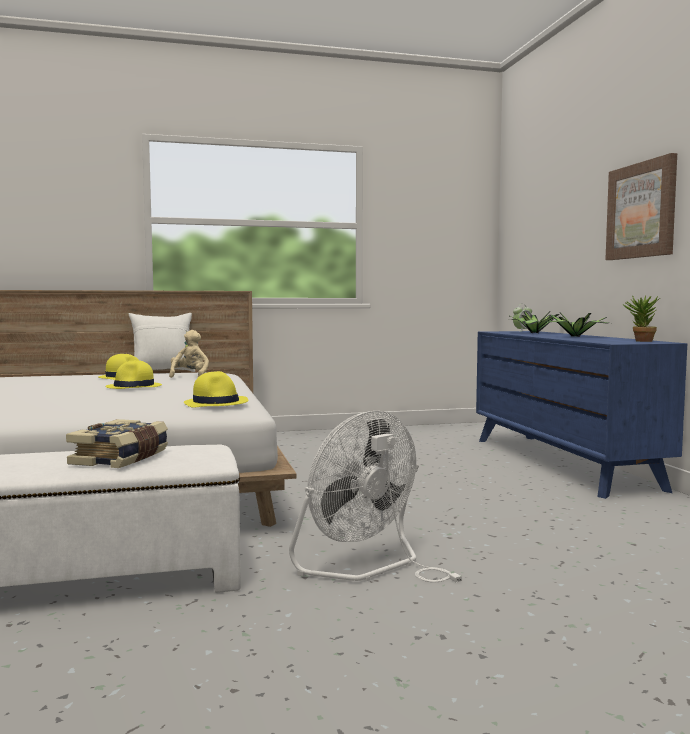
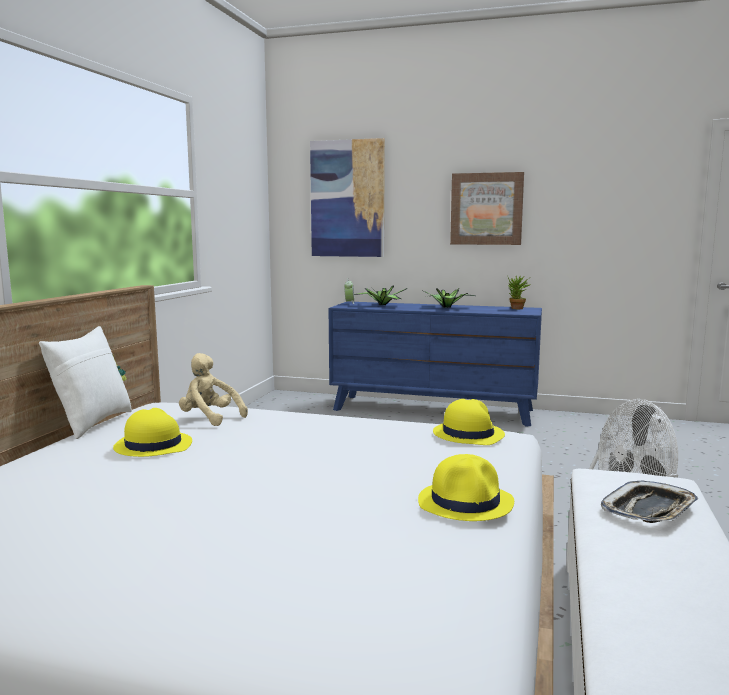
camera: 60 degrees left, 5 degrees up
book [66,419,168,468] -> tray [601,480,698,523]
yellow hat [105,360,162,389] -> yellow hat moved to [418,454,514,521]
none -> picture [310,138,385,257]

